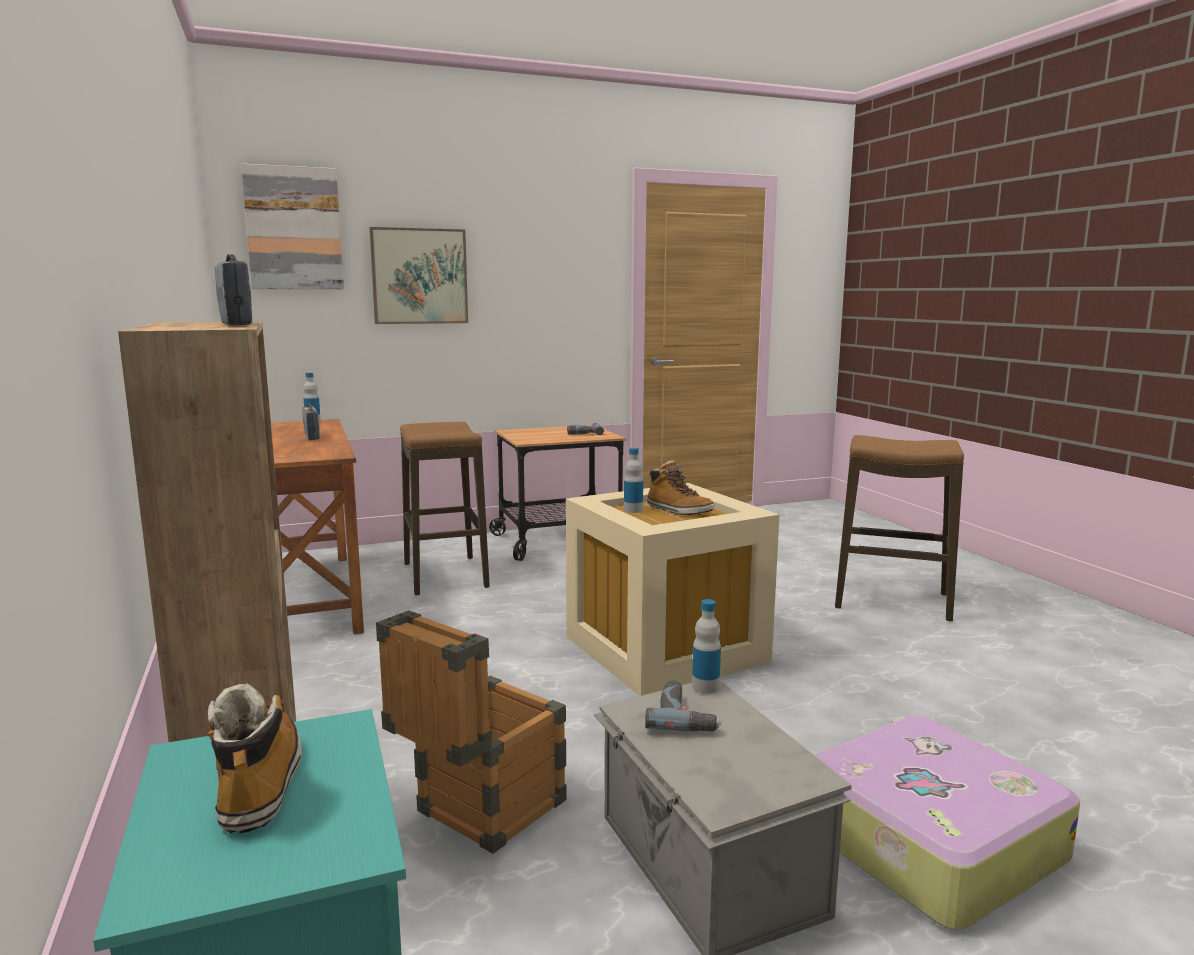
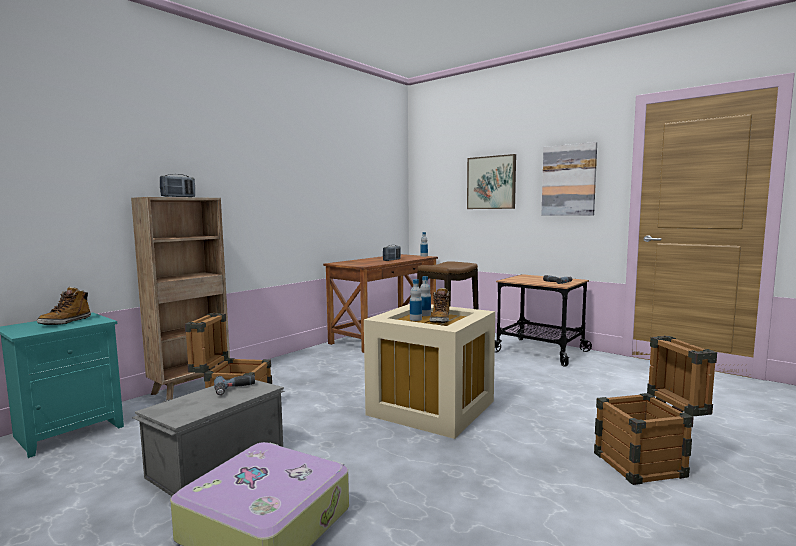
camera: 60 degrees right, 5 degrees down
boot [207,683,302,834] -> boot turned 150 degrees clockwise [37,286,91,325]
picture [241,163,344,289] -> picture moved to [541,142,597,216]
bottle [692,599,721,694] -> bottle moved to [410,279,422,321]
stool [835,435,964,622] -> crate [594,336,717,485]

